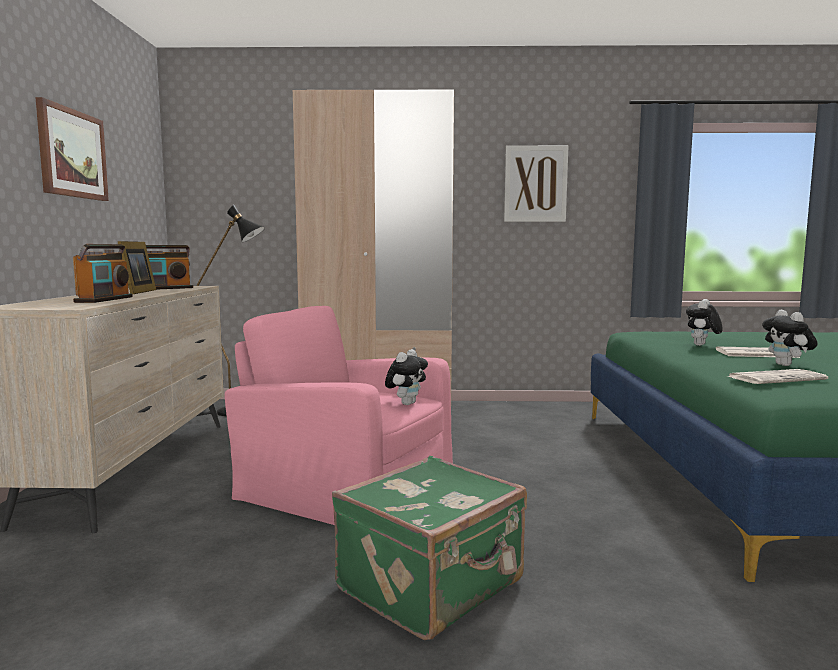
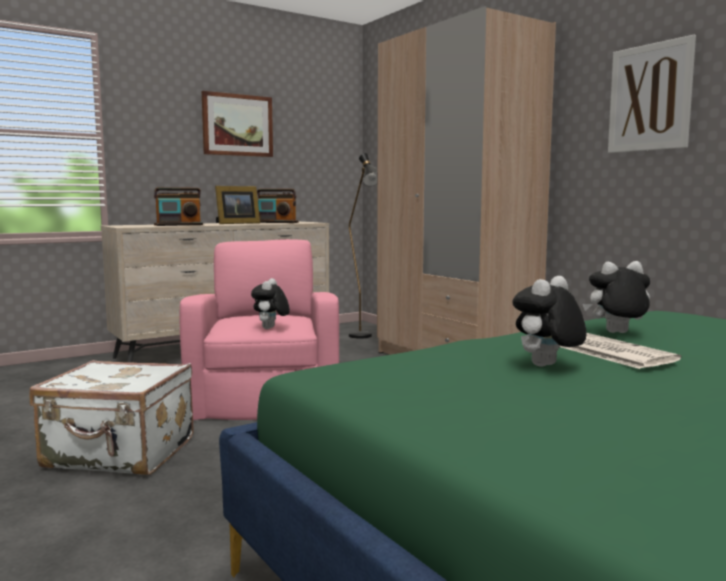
camera: 55 degrees right, 0 degrees up
green suitcase [332,456,527,640] -> white suitcase [29,360,194,475]
plush toy [385,349,428,405] -> plush toy turned 105 degrees clockwise [251,278,290,329]
newspaper [726,369,828,384] -> none

